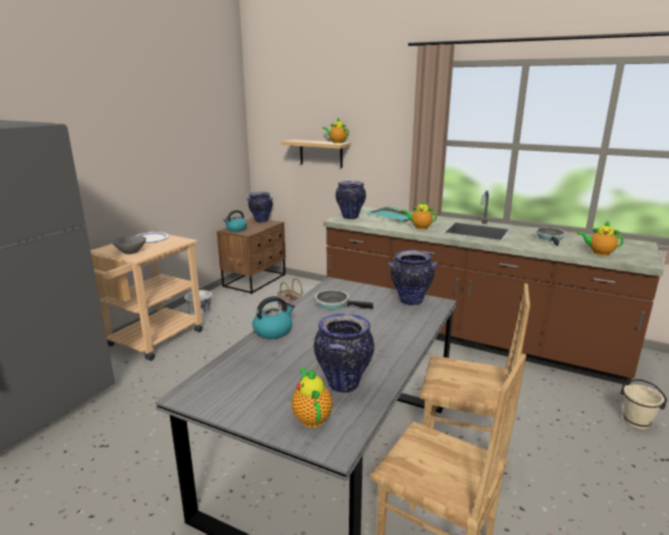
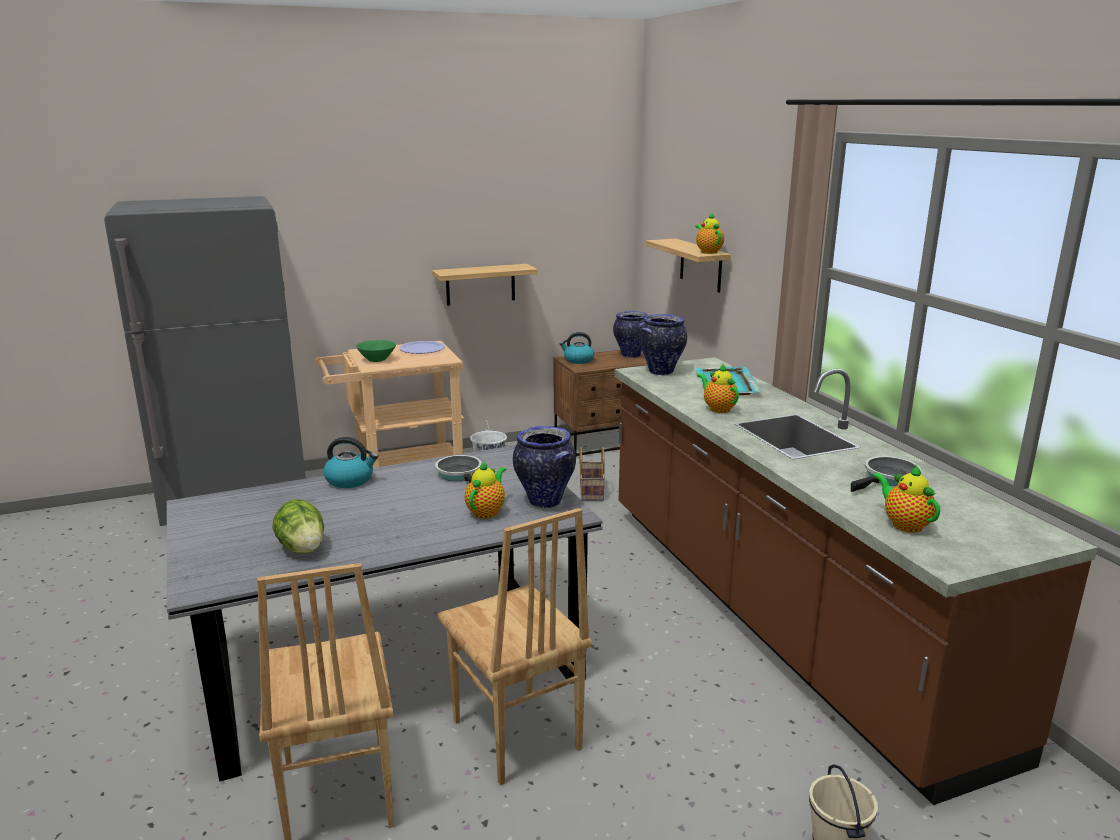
camera: 40 degrees right, 0 degrees up
grey bowl [112,236,146,254] -> green bowl [356,340,396,362]
teapot [292,368,333,428] -> teapot moved to [465,460,506,519]
vase [314,313,374,393] -> lettuce [272,500,324,554]
none -> shelf [432,264,538,306]

